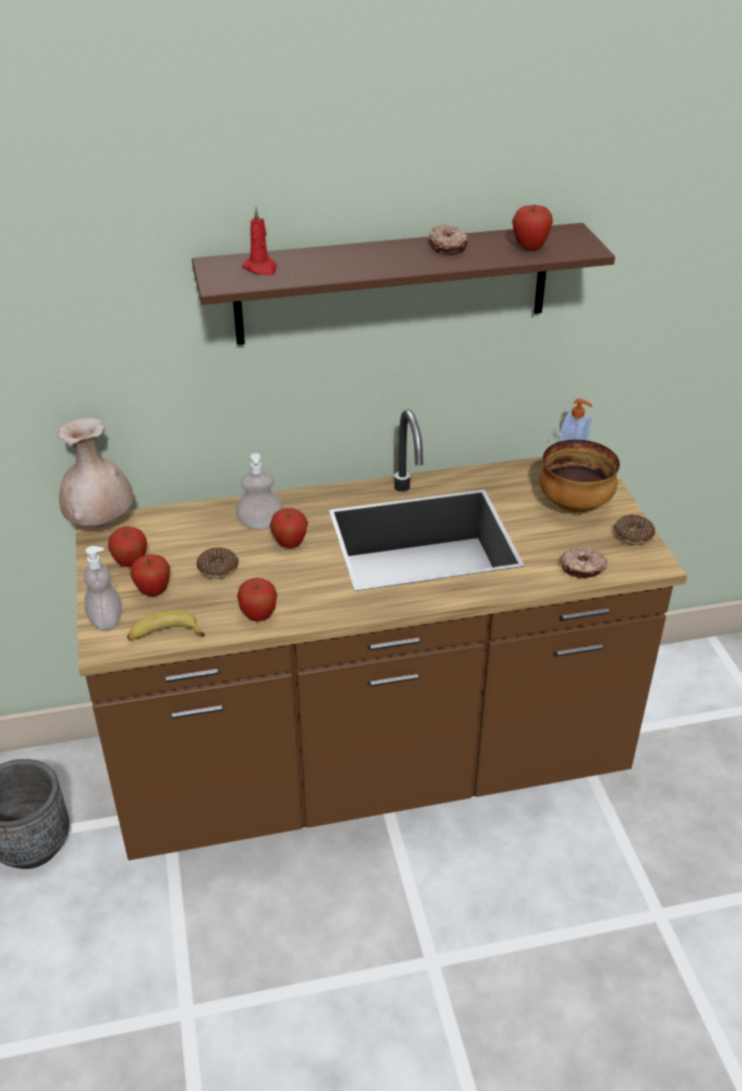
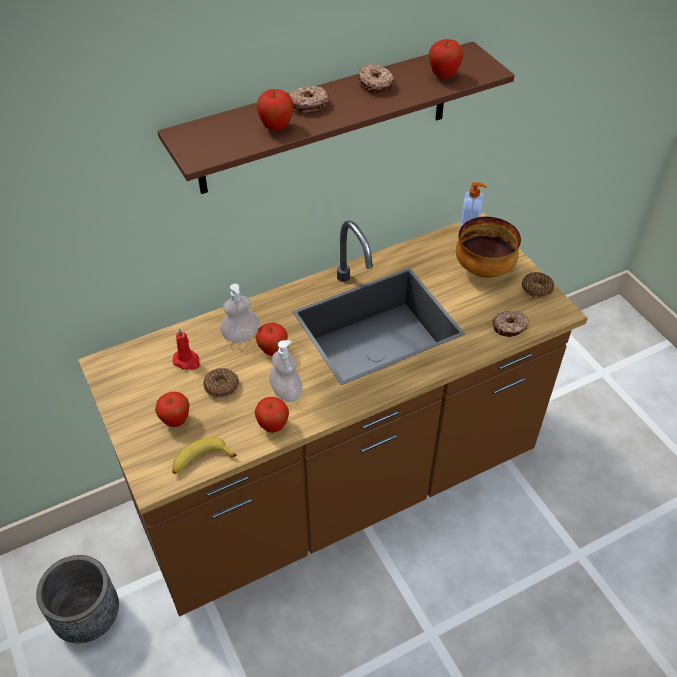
camera: 15 degrees left, 10 degrees up
beige vase [58,418,134,527] -> none
soap dispenser [84,546,122,631] -> soap dispenser moved to [269,340,302,402]
apple [108,526,147,567] -> apple moved to [257,89,293,131]
red candle [242,207,277,275] -> red candle moved to [172,328,200,370]
none -> donut [289,85,329,114]

